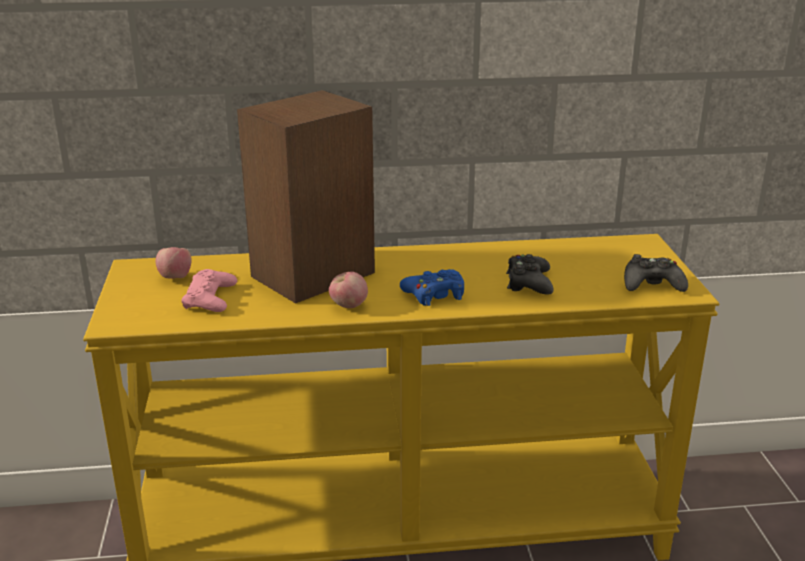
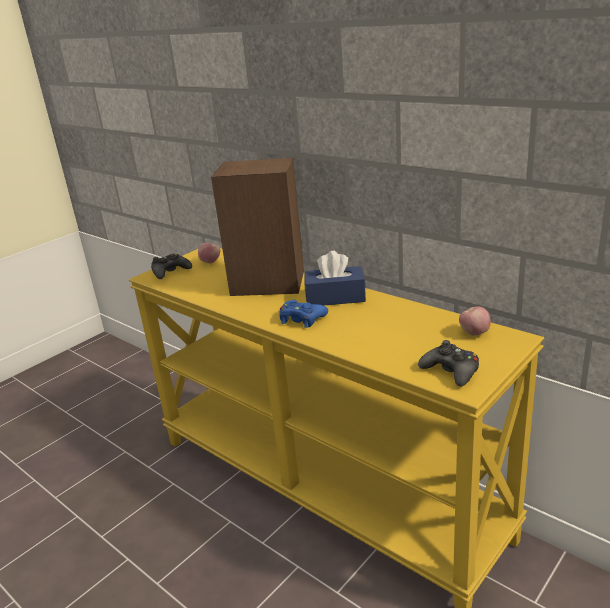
camera: 50 degrees right, 0 degrees up
pink game controller [182,269,237,312] -> none
apple [329,271,368,308] -> apple moved to [459,306,491,336]
black game controller [506,254,553,295] -> black game controller moved to [151,254,192,279]
none -> blue tissue box [304,251,366,306]

